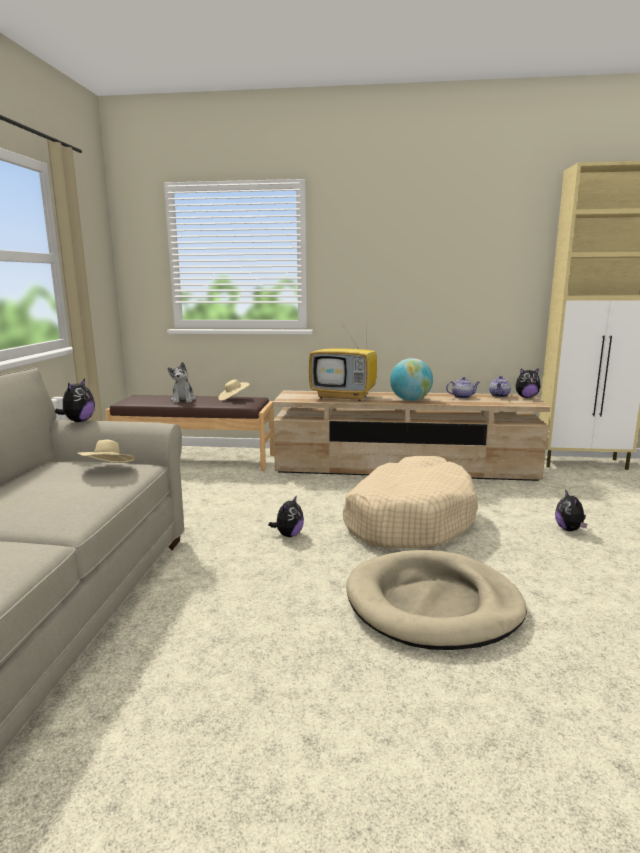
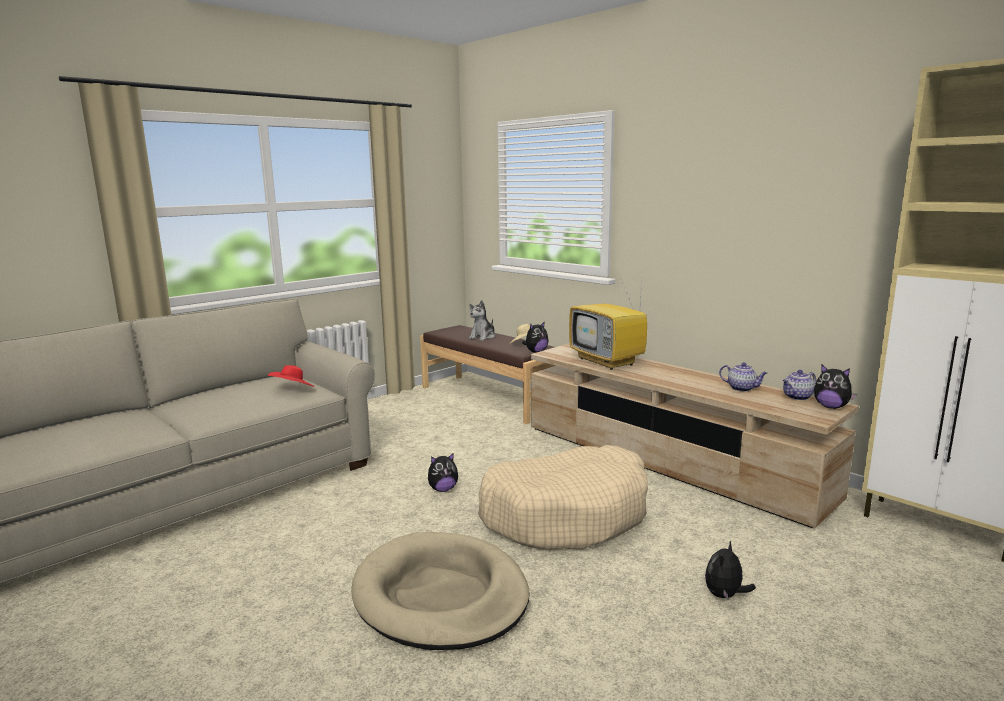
camera: 40 degrees right, 0 degrees up
plush toy [55,379,95,422] -> plush toy moved to [522,321,548,353]
beige hat [77,440,135,462] -> red hat [268,365,315,387]
globe [390,358,433,401] -> none

